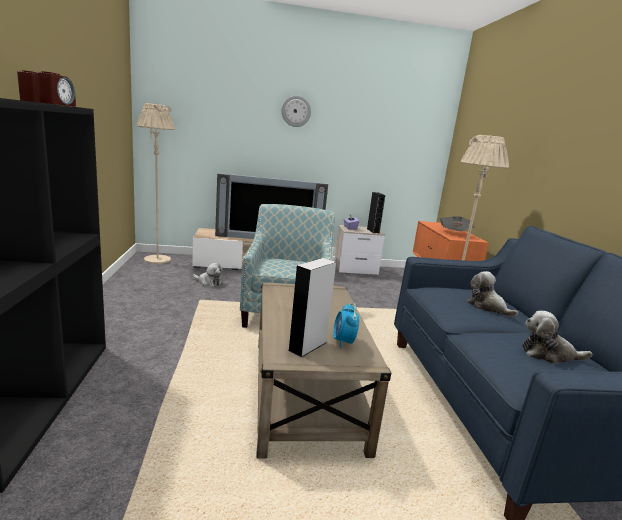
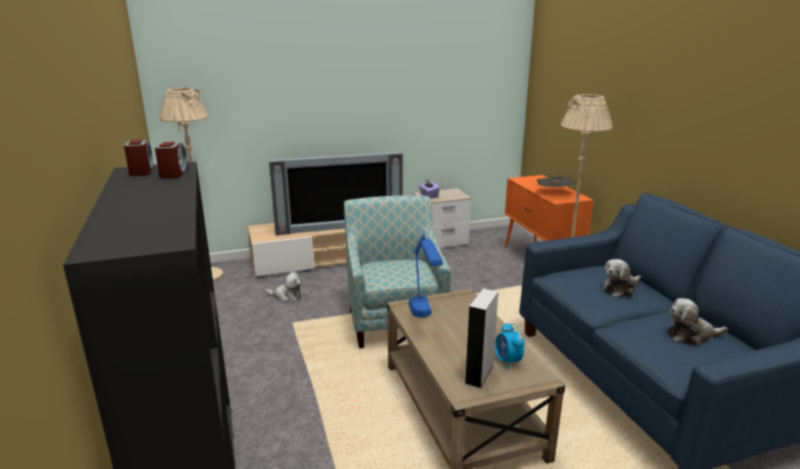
camera: 10 degrees left, 5 degrees up
wall clock [282,95,311,127] -> none
black speaker [367,192,385,233] -> none
plush toy [467,271,518,317] -> plush toy turned 75 degrees counterclockwise [603,259,641,298]
none -> blue table lamp [409,231,443,318]

